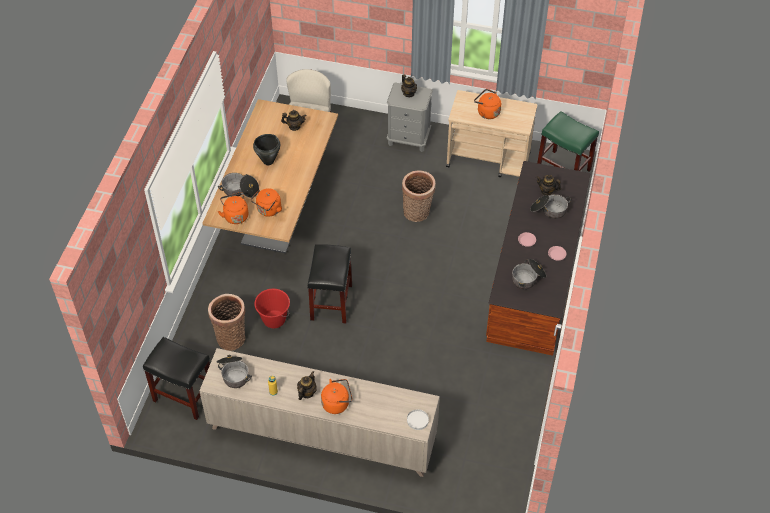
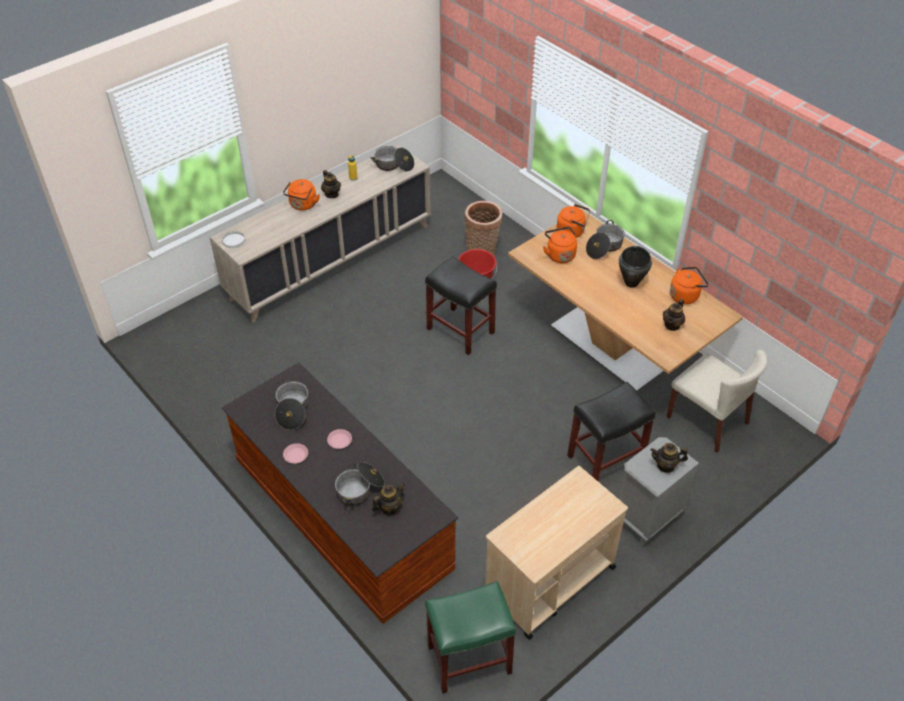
camera: 125 degrees right, 5 degrees down
black stool [143,337,210,420] -> black stool moved to [567,382,656,481]
basket [402,170,435,222] -> none
orange kettle [474,89,501,119] -> orange kettle moved to [670,267,709,304]

